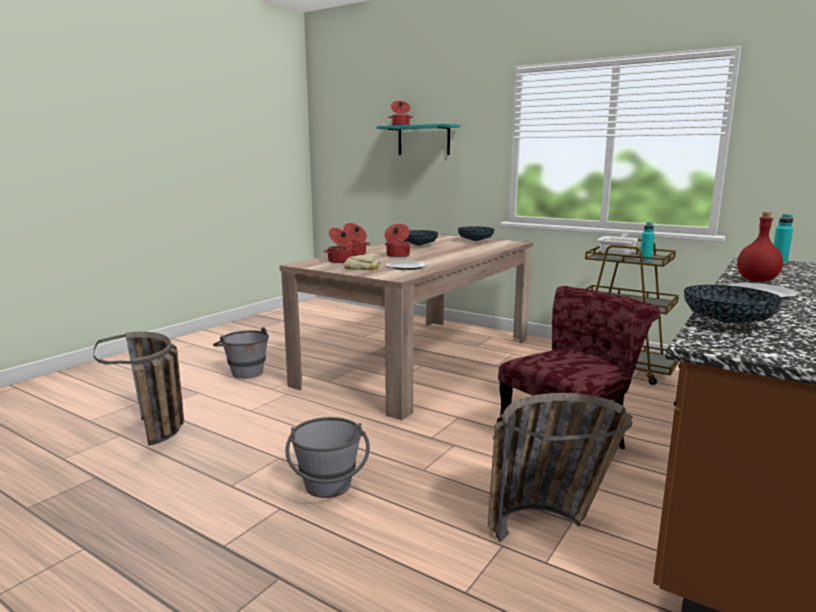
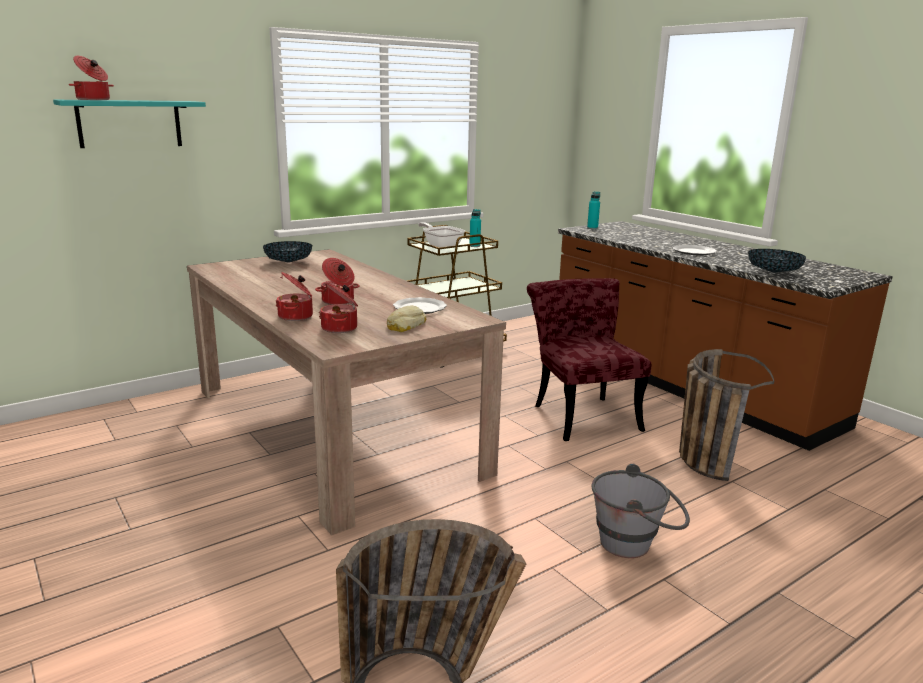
camera: 70 degrees left, 5 degrees up
grey bucket [213,327,269,379] -> none
bowl [405,230,438,246] -> none
red bottle [737,212,783,282] -> none

